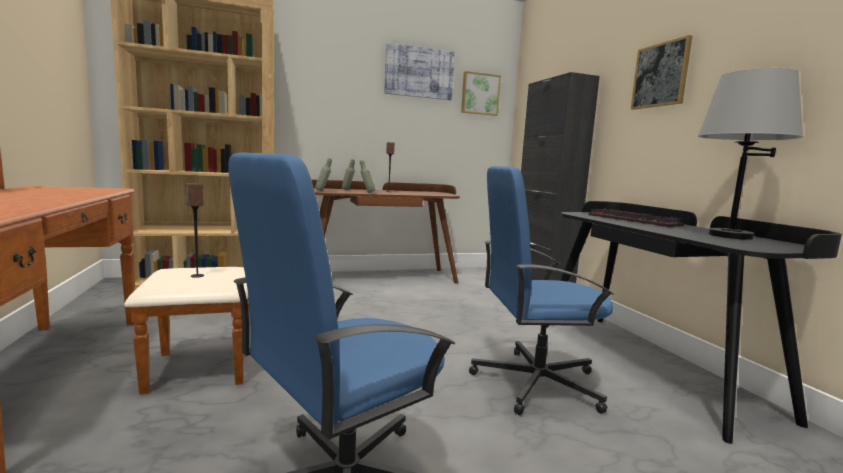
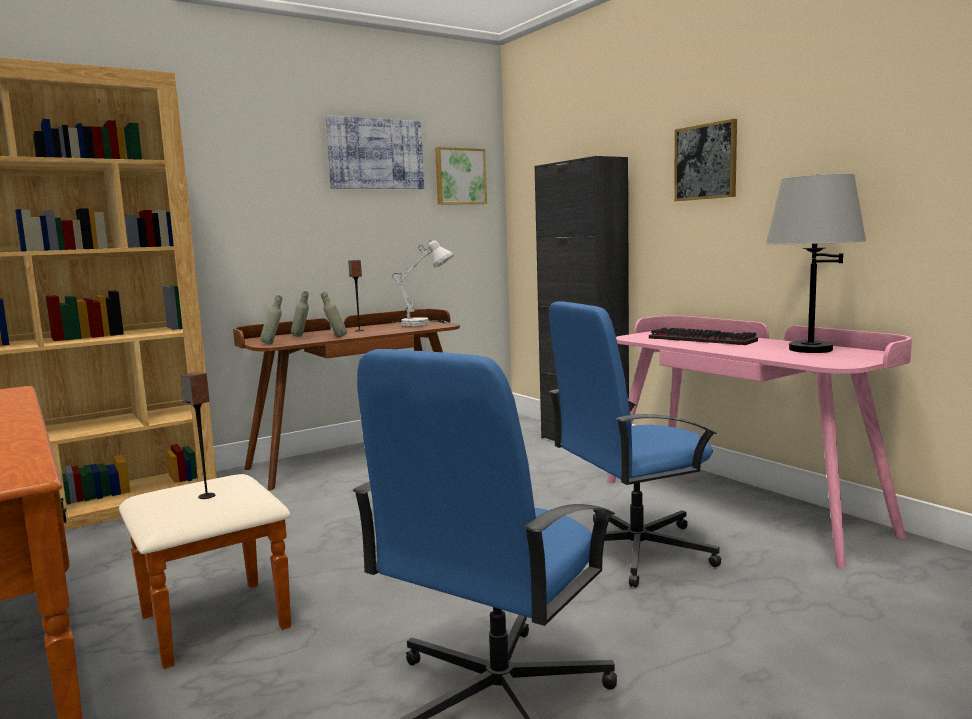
camera: 15 degrees left, 0 degrees up
black desk [546,201,842,444] -> pink desk [607,316,912,569]
none -> white table lamp [392,241,454,326]

